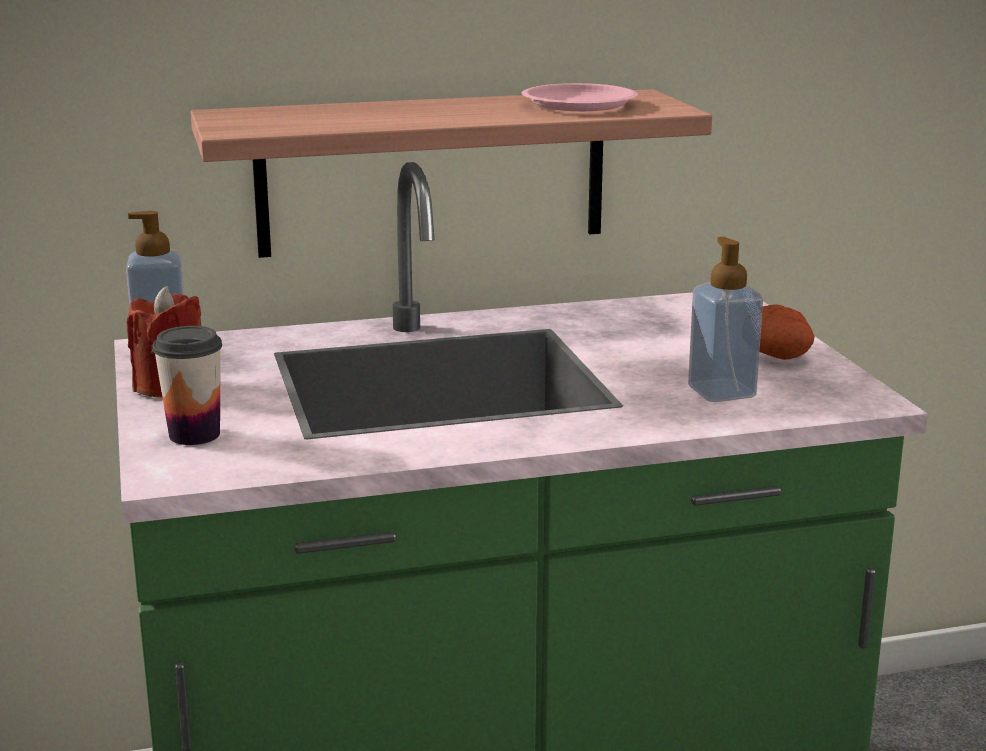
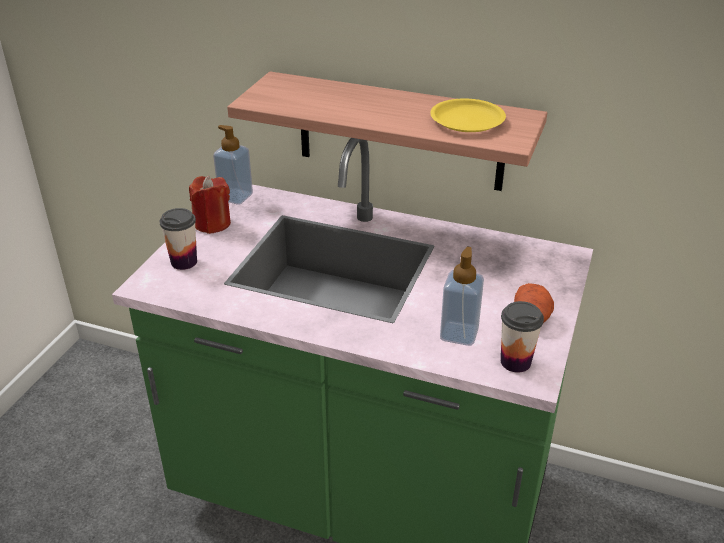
camera: 35 degrees right, 15 degrees up
pink plate [522,83,638,111] -> yellow plate [430,98,506,132]
none -> cup [501,301,544,373]

